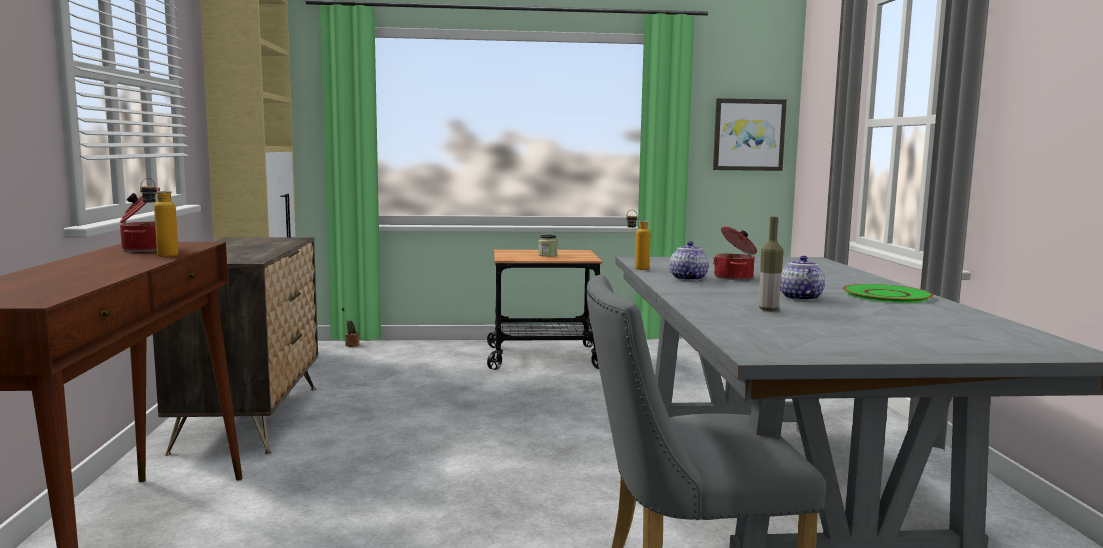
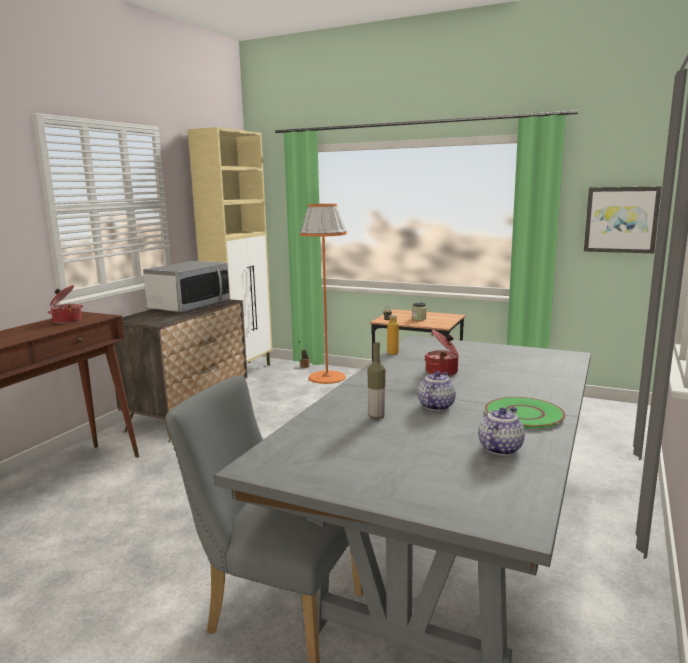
camera: 30 degrees right, 5 degrees up
bottle [140,178,179,257] -> none
teapot [669,241,709,281] -> teapot moved to [478,407,525,455]
none -> microwave [143,261,230,313]
none -> orange floor lamp [300,204,347,384]

